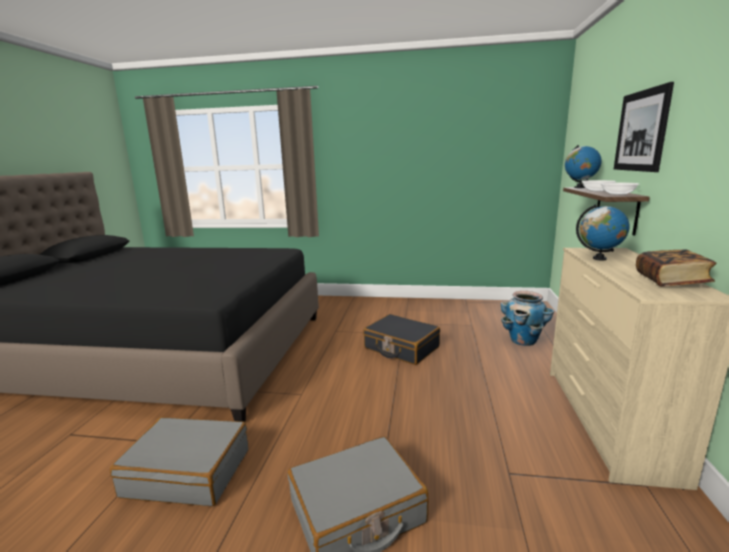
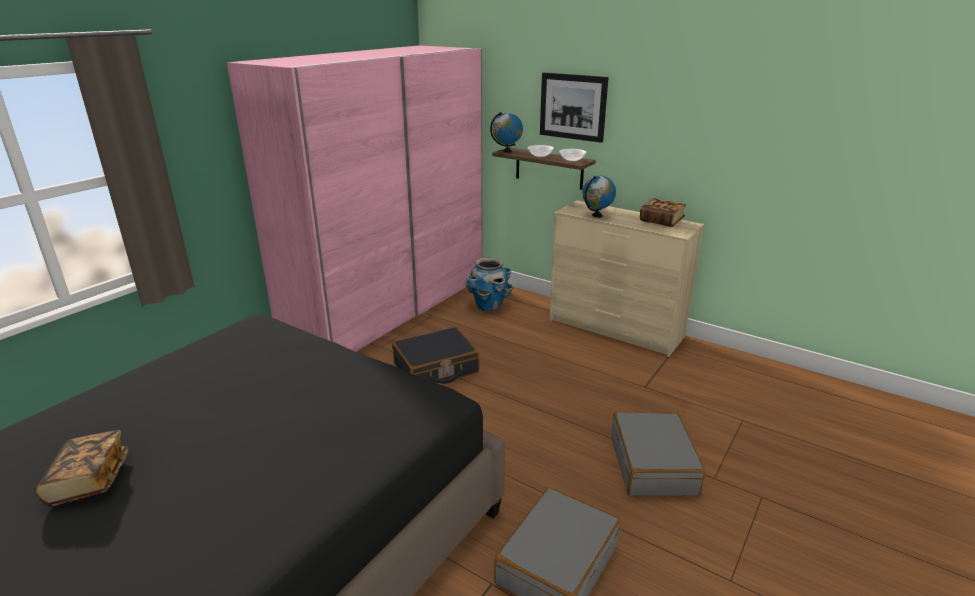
camera: 65 degrees left, 10 degrees up
none -> book [36,430,129,506]
none -> pink wardrobe [227,45,483,352]

